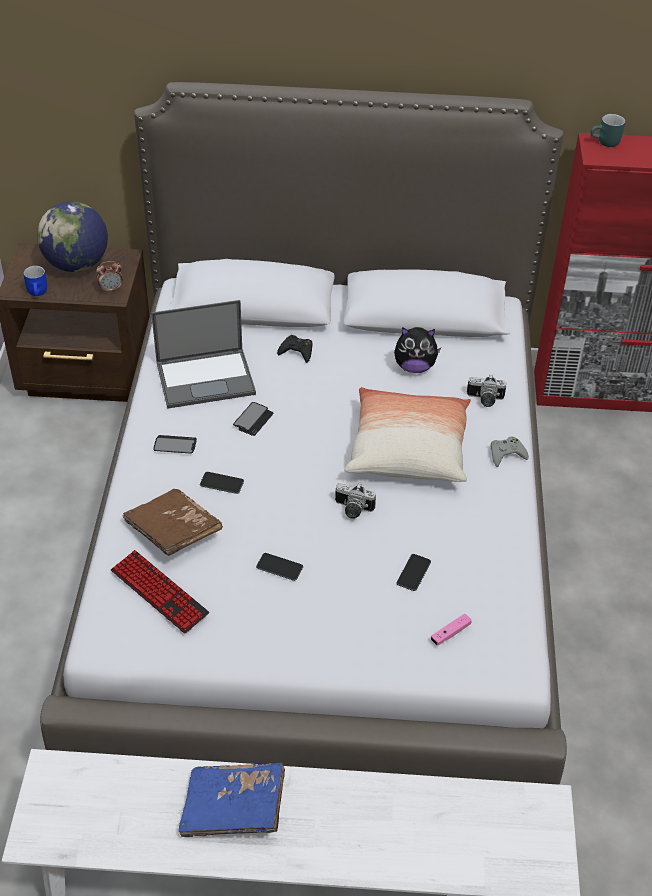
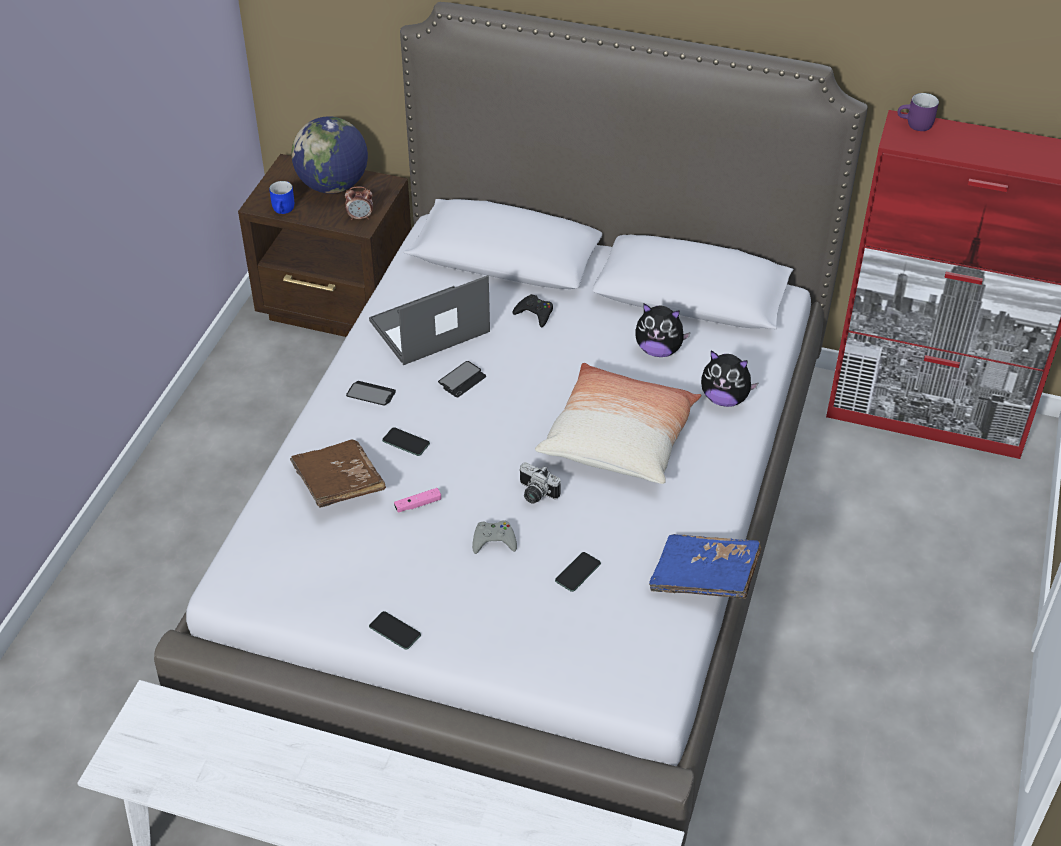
camera: 15 degrees right, 0 degrees up
keyboard [111,550,209,634] -> none
laptop [151,300,256,409] -> laptop turned 150 degrees clockwise [369,275,490,365]
blue book [179,763,285,837] -> blue book moved to [649,534,761,598]
phone [256,553,303,581] -> phone moved to [369,611,421,650]
pink game controller [431,614,472,646] -> pink game controller moved to [394,488,441,513]
camera [467,375,506,407] -> plush toy [701,351,758,407]
grey game controller [491,437,529,467] -> grey game controller moved to [472,520,517,554]
turquoise mug [590,114,625,147] -> purple mug [898,93,939,131]

